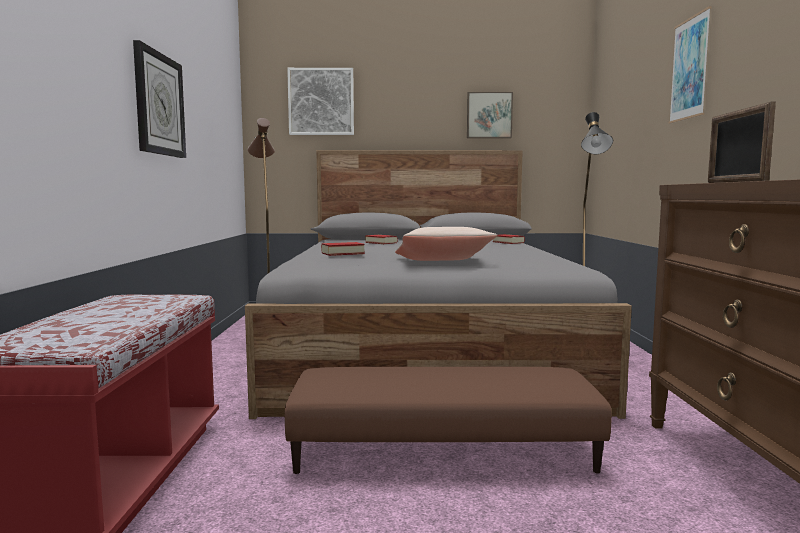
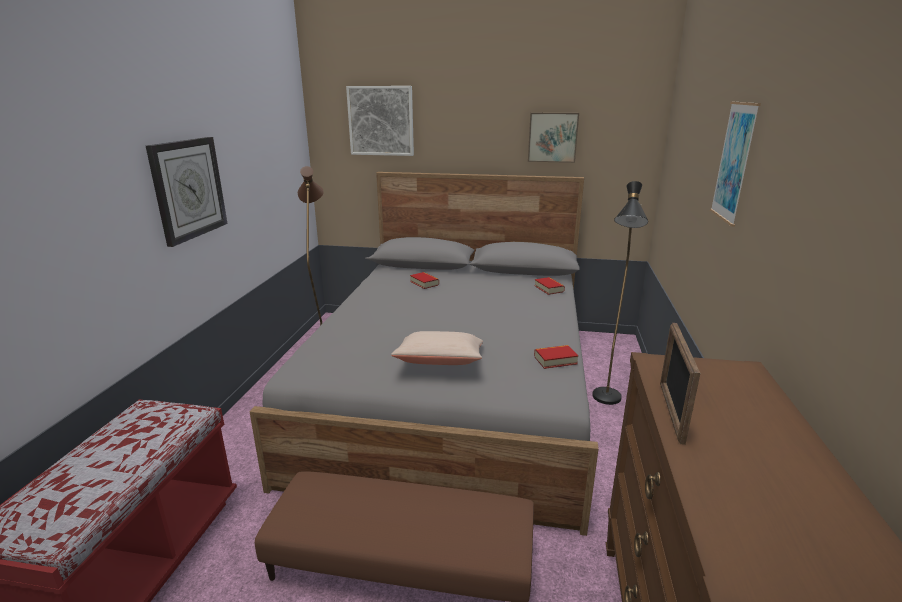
camera: 10 degrees right, 15 degrees up
book [321,242,365,256] -> book moved to [534,345,579,369]

